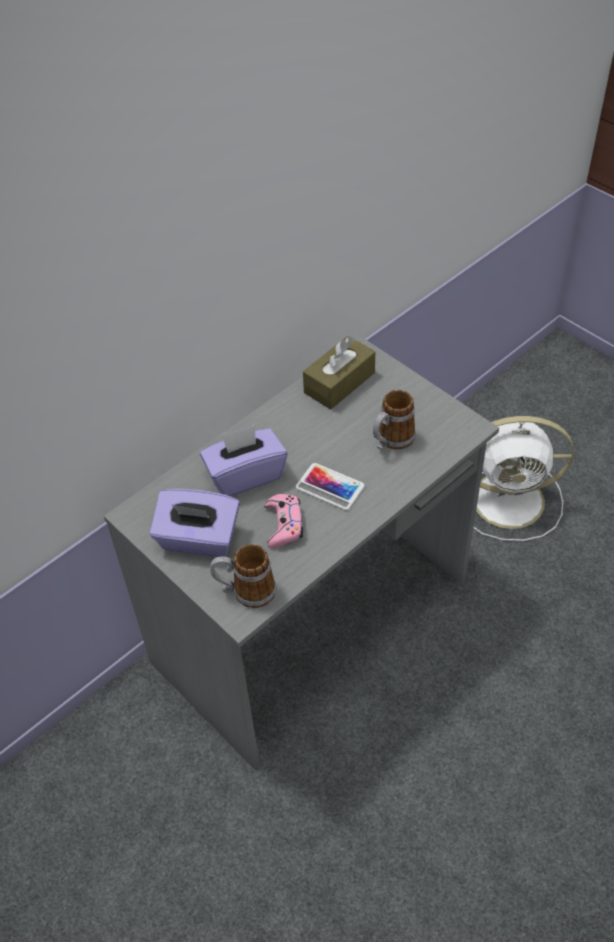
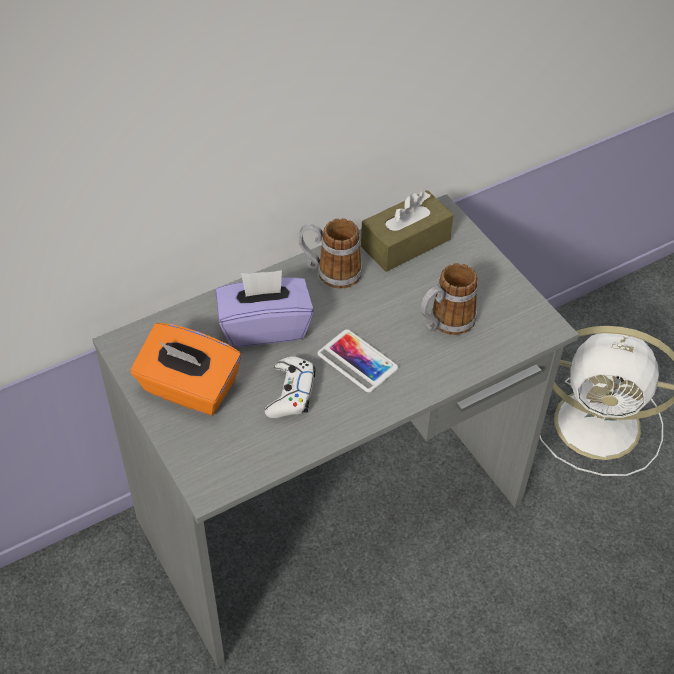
camera: 10 degrees right, 0 degrees up
purple tissue box [150,489,240,557] -> orange tissue box [131,323,241,415]
mug [210,544,276,608] -> mug moved to [298,218,362,289]
pink game controller [264,494,303,548] -> white game controller [264,356,316,418]

